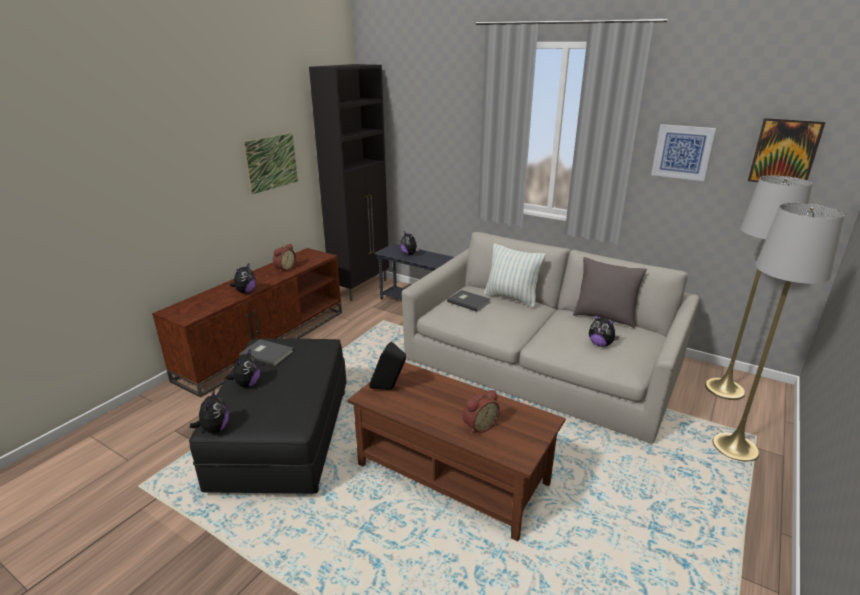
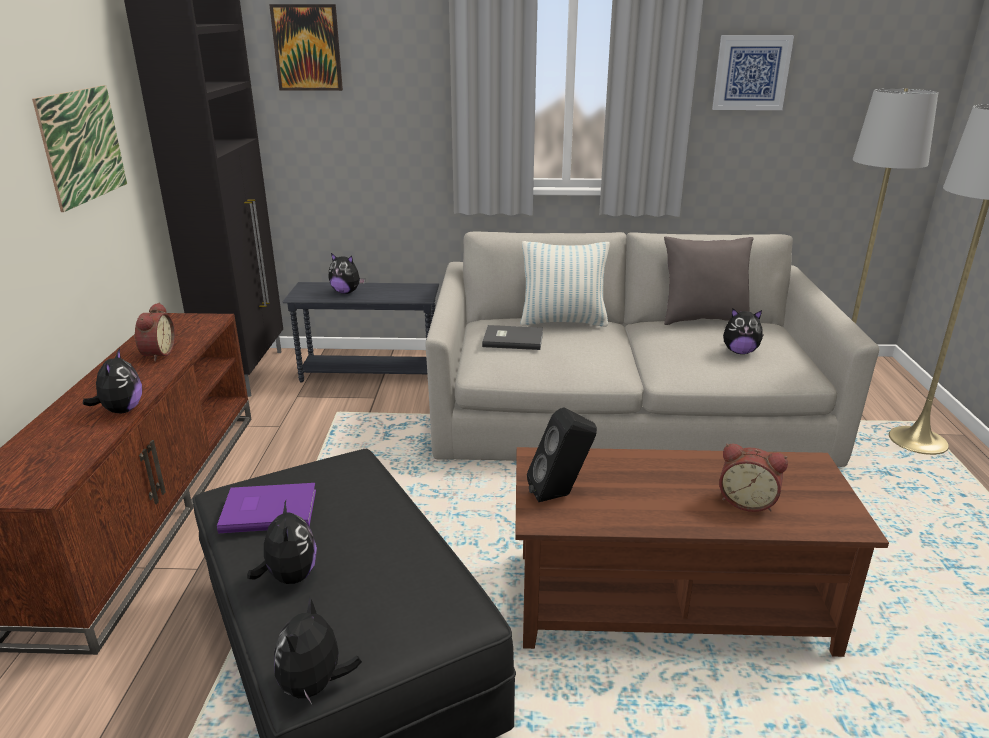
camera: 30 degrees left, 0 degrees up
plush toy [190,390,229,433] -> plush toy turned 135 degrees counterclockwise [274,596,362,706]
grey book [239,339,294,367] -> purple book [217,483,316,533]
alarm clock [463,390,500,434] -> alarm clock turned 90 degrees clockwise [719,444,788,512]
picture [748,118,825,182] -> picture moved to [269,4,343,91]

